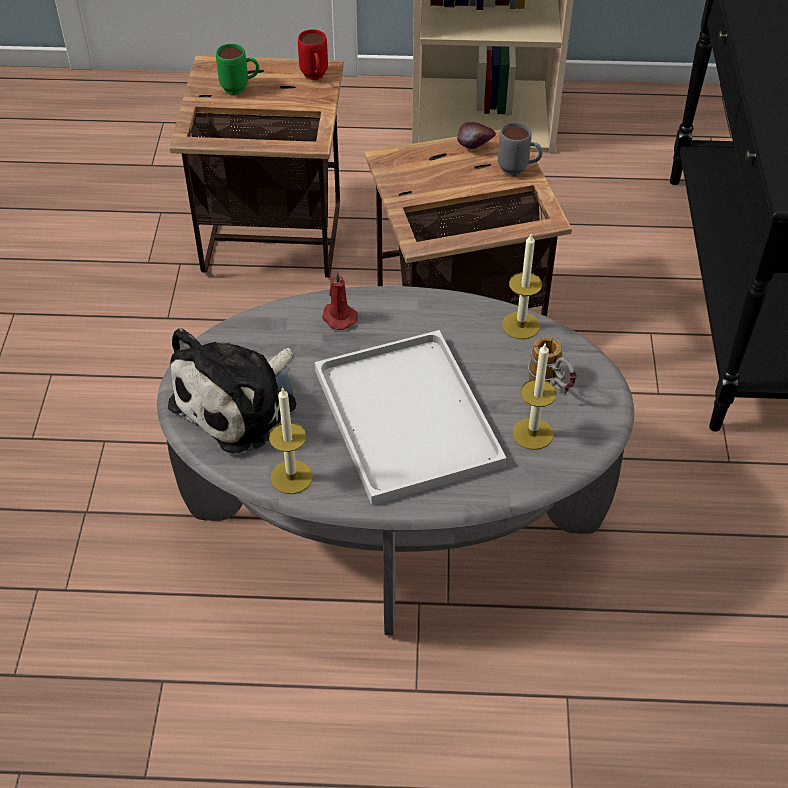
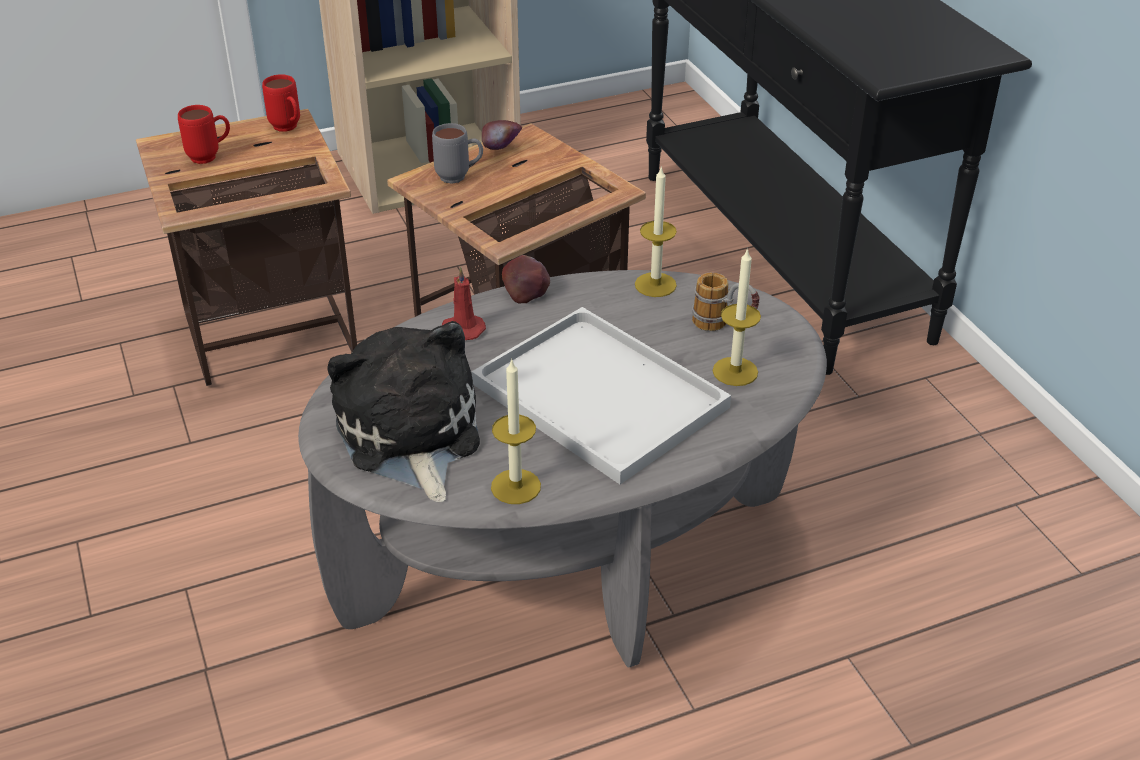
camera: 25 degrees left, 10 degrees down
plush toy [168,328,297,454] -> plush toy turned 150 degrees clockwise [327,321,480,502]
green mug [216,44,259,95] -> red mug [178,105,230,164]
grey mug [498,122,542,176] -> grey mug moved to [432,123,483,184]
none -> apple [502,255,550,304]

